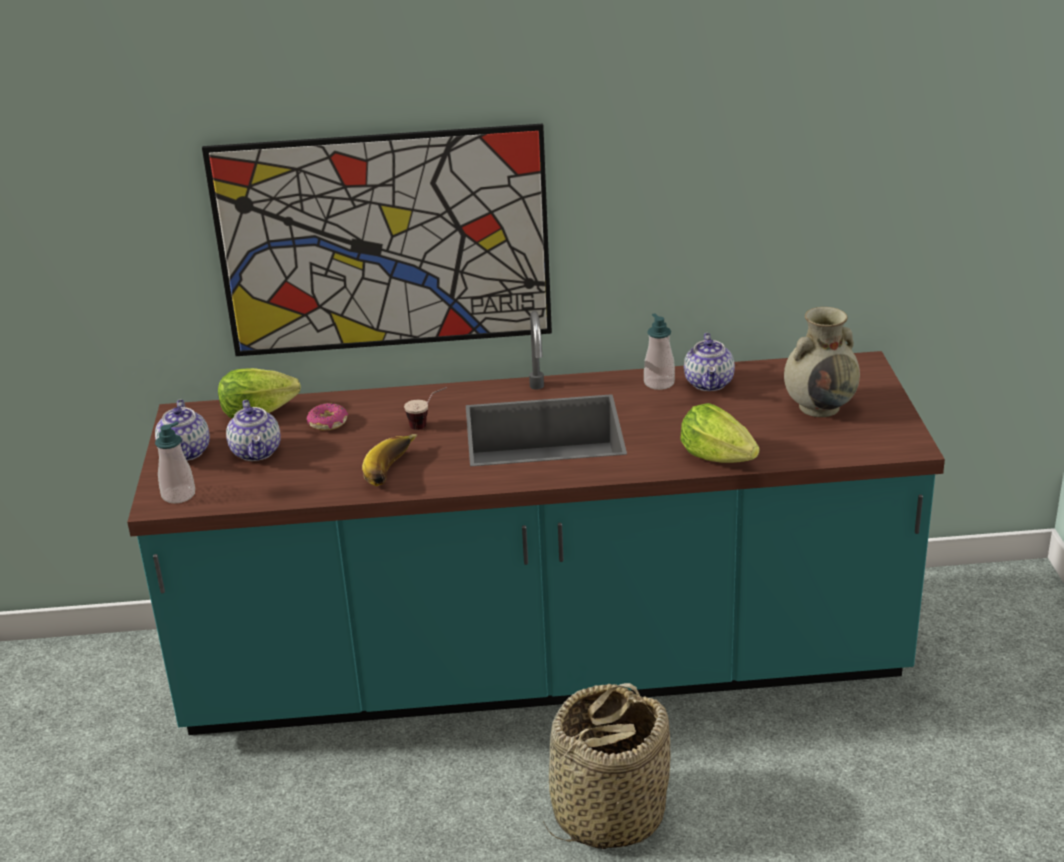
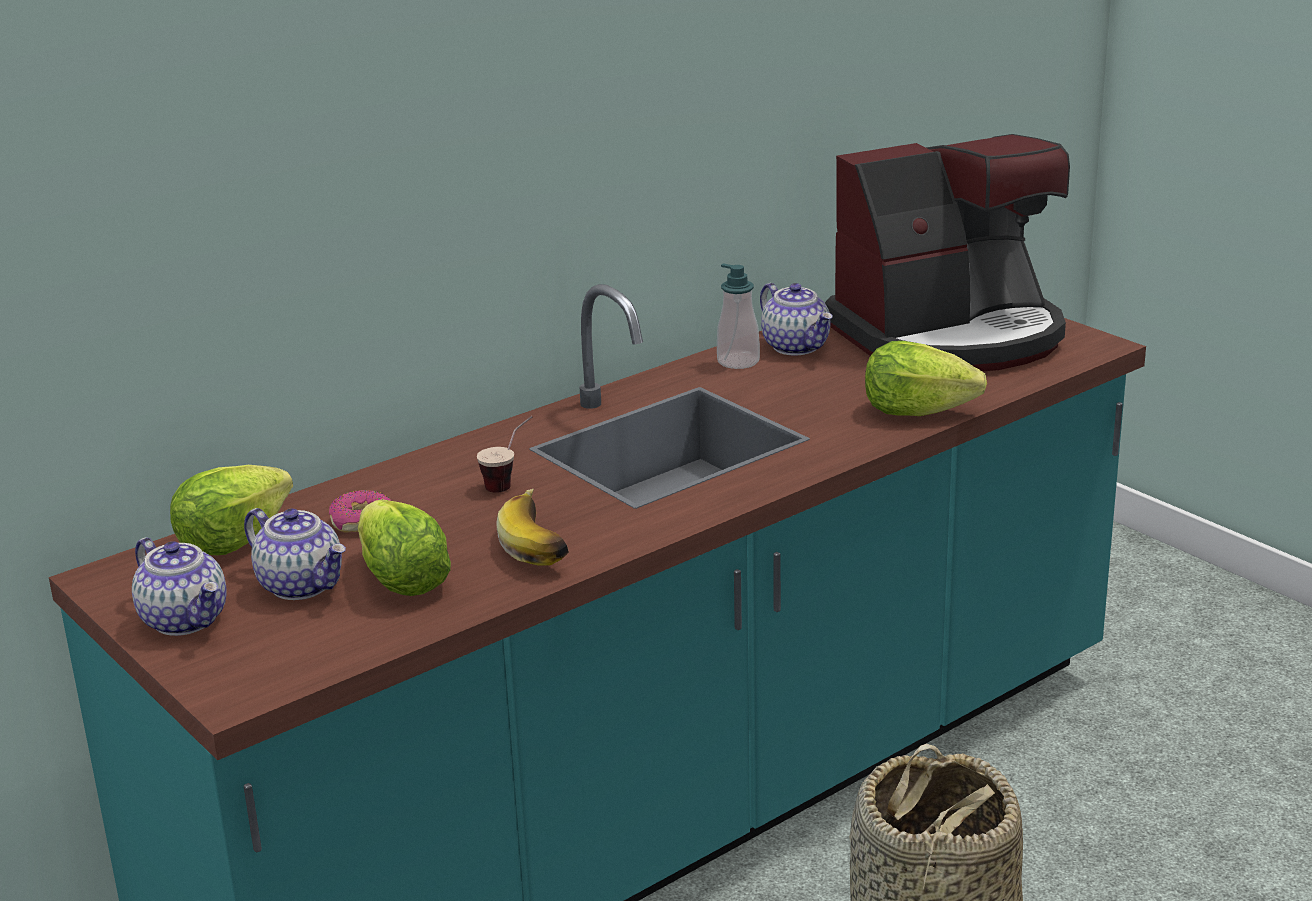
camera: 35 degrees left, 5 degrees down
soap dispenser [155,421,195,503] -> none
picture [202,123,552,356] -> none
beige vase [784,307,860,417] -> coffee machine [825,134,1070,372]
none -> lettuce [358,499,451,596]

